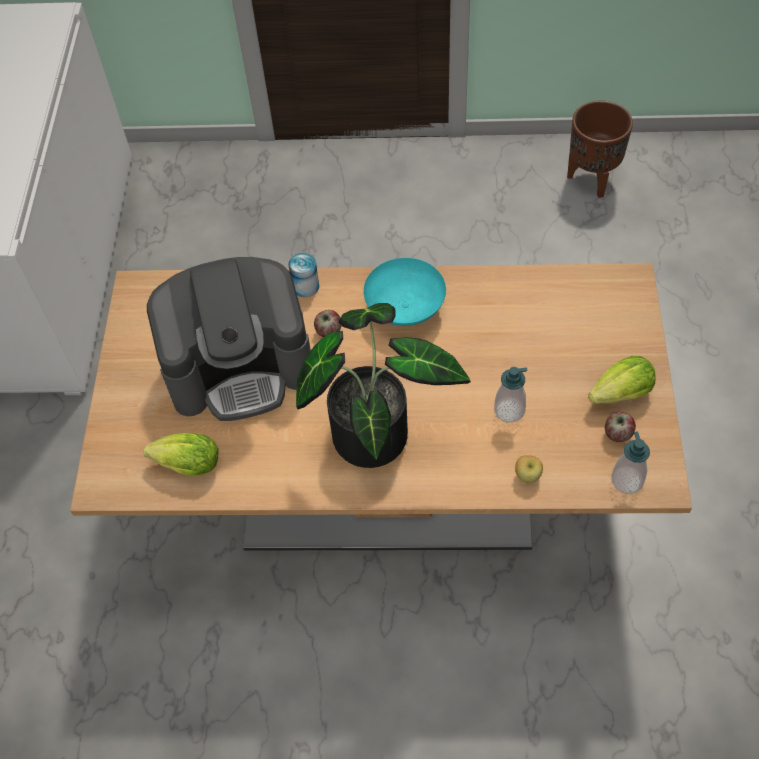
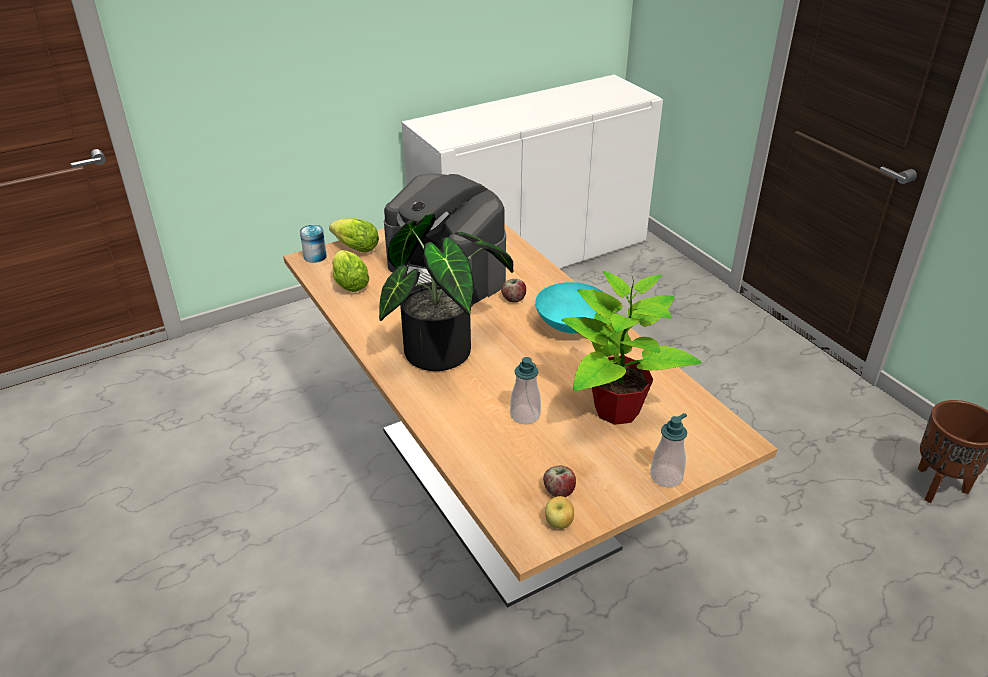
camera: 55 degrees right, 20 degrees down
can [288,253,319,297] -> can moved to [300,225,327,263]
apple [515,455,543,484] -> apple moved to [545,496,574,529]
lettuce [588,356,656,404] -> lettuce moved to [329,218,379,252]
soap dispenser [611,431,650,494] -> soap dispenser moved to [650,413,687,487]
none -> potted plant [562,271,702,425]

